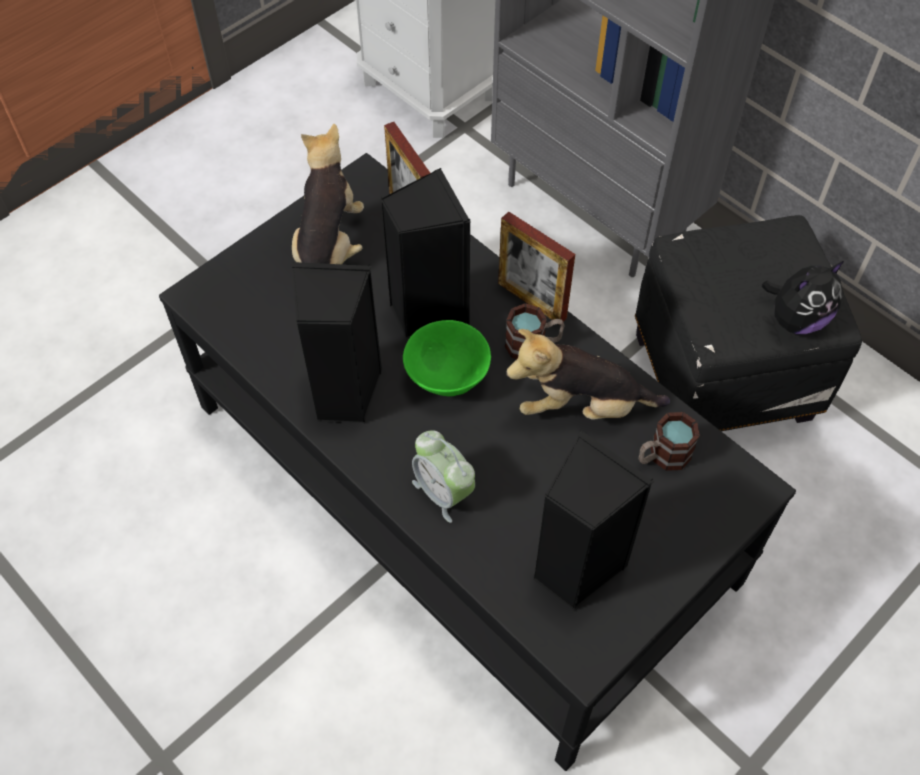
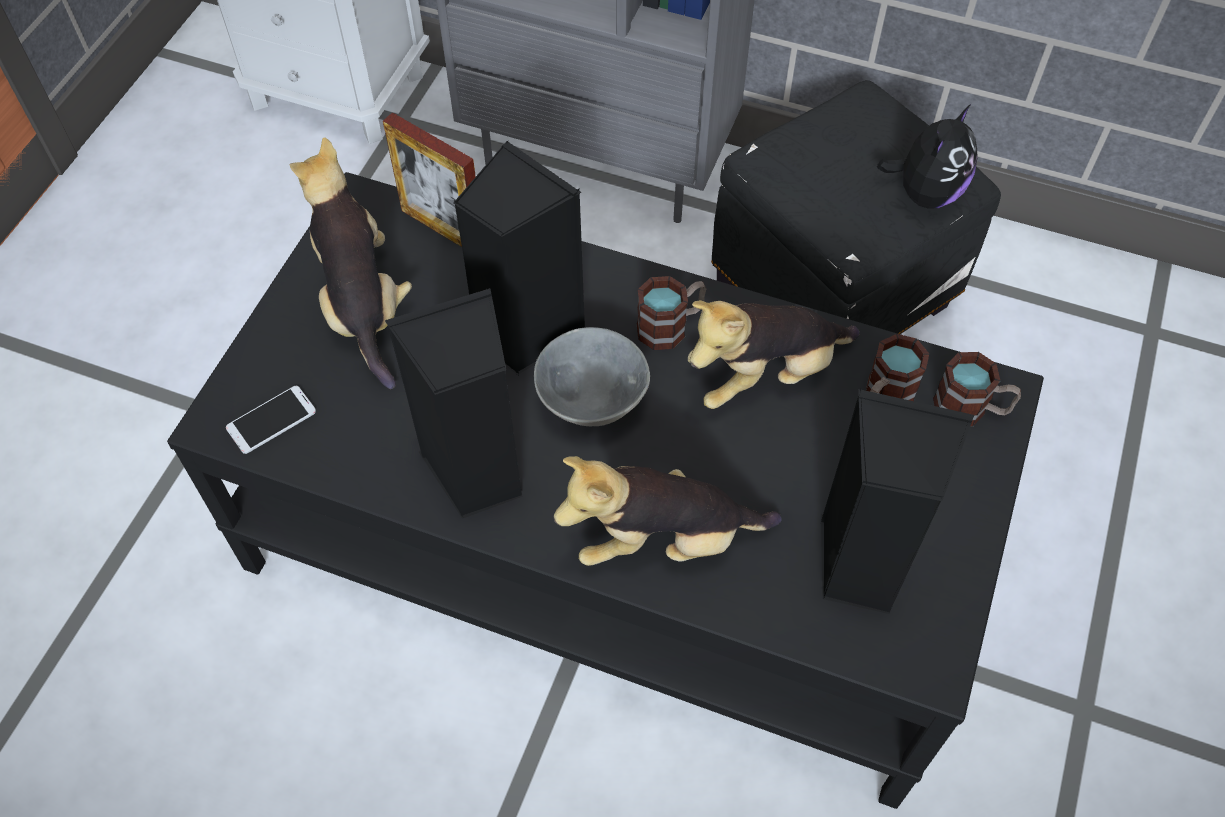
camera: 25 degrees left, 0 degrees up
green bowl [403,320,491,397] -> grey bowl [534,327,650,426]
alarm clock [412,430,475,523] -> plush toy [554,456,782,566]
picture frame [498,212,575,325] -> none
none -> phone [226,386,316,454]
none -> mug [933,352,1021,426]

